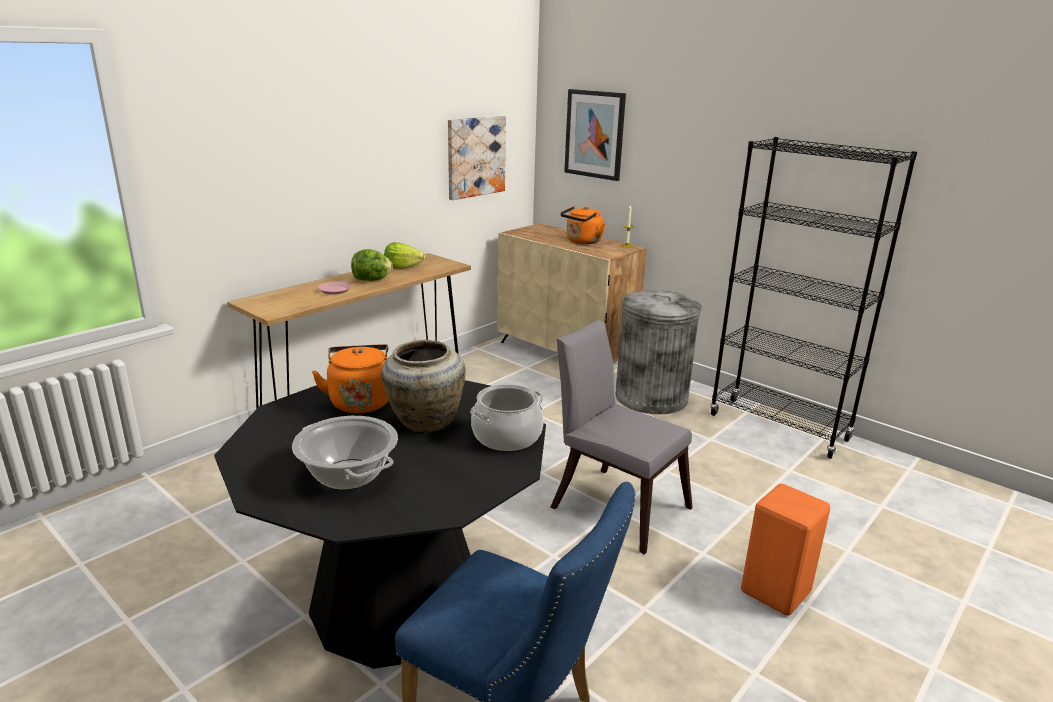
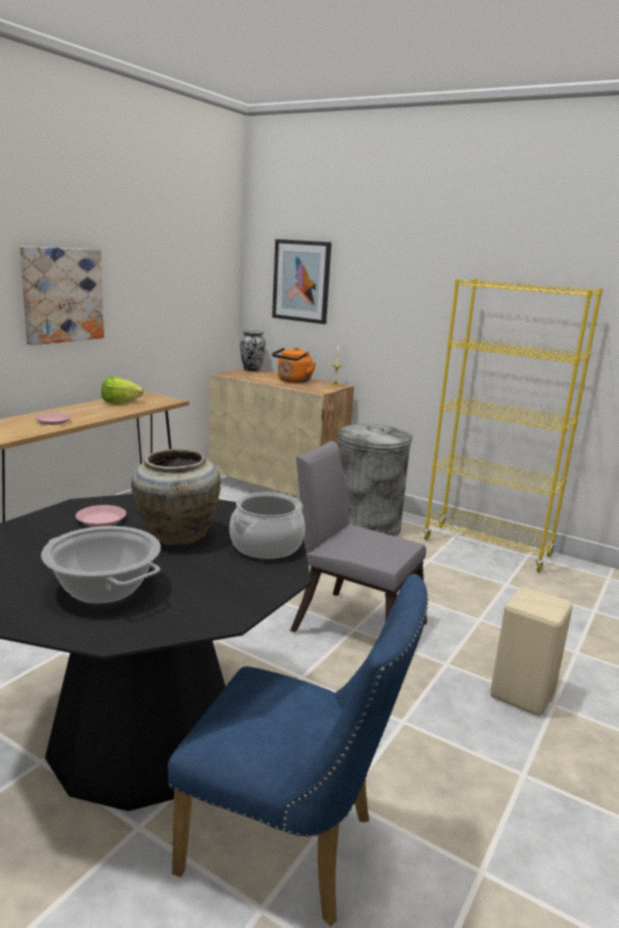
camera: 10 degrees left, 5 degrees down
orange kettle [312,344,389,413] -> pink plate [76,505,126,527]
lettuce [351,249,393,281] -> none
picture [448,116,506,200] -> picture moved to [20,246,104,345]
black bookcase [710,137,917,459] -> yellow bookcase [423,279,603,572]
orange stool [741,484,830,616] -> beige stool [490,587,573,716]
none -> vase [240,330,266,372]

